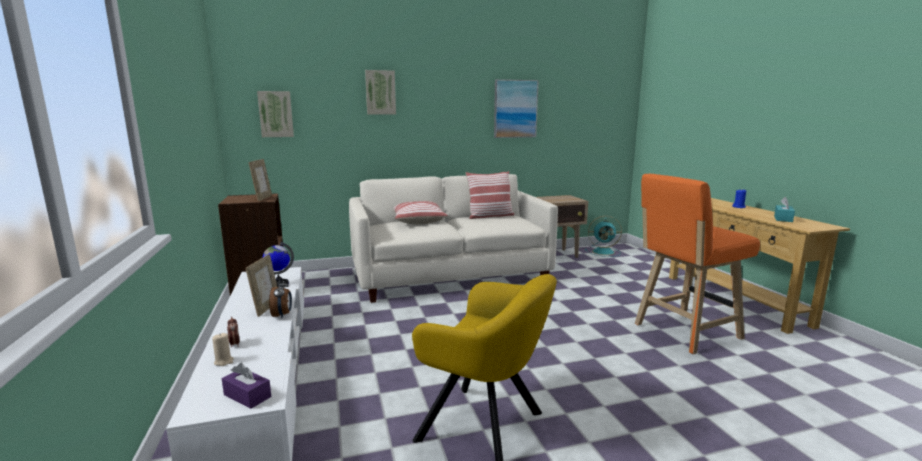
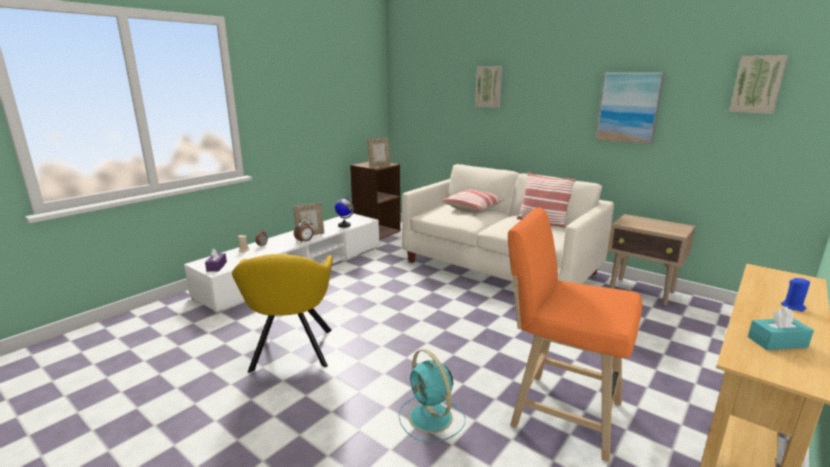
camera: 55 degrees right, 5 degrees up
picture [257,91,294,137] -> picture moved to [730,55,788,114]
turquoise fan [585,216,622,257] -> turquoise fan moved to [398,349,465,443]

